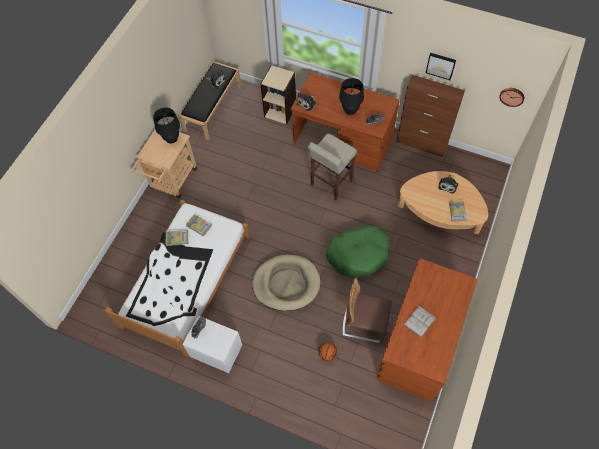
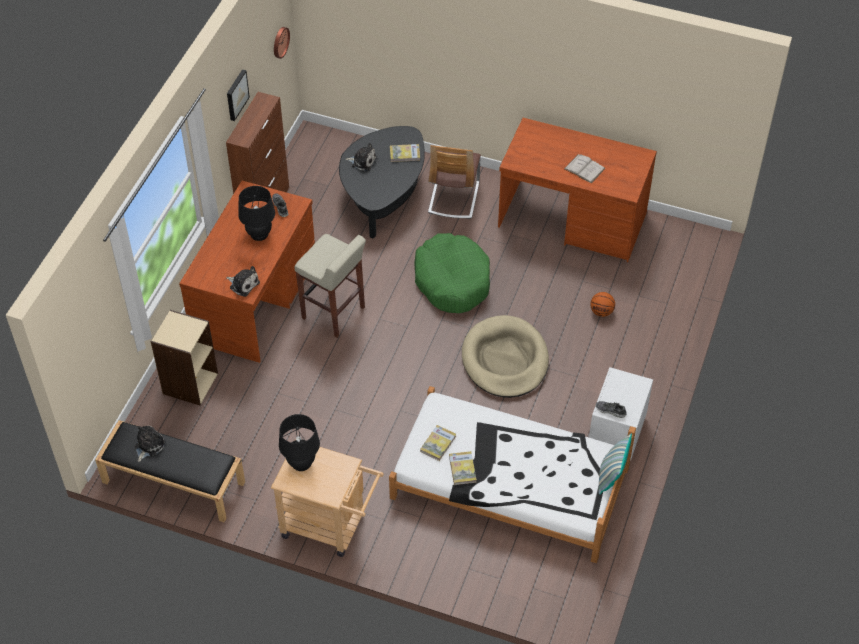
camera: 95 degrees left, 10 degrees down
chair [343,278,392,343] -> chair moved to [428,145,481,219]
beige coffee table [398,171,488,234] -> black coffee table [339,126,425,238]
none -> pillow [598,433,632,495]

